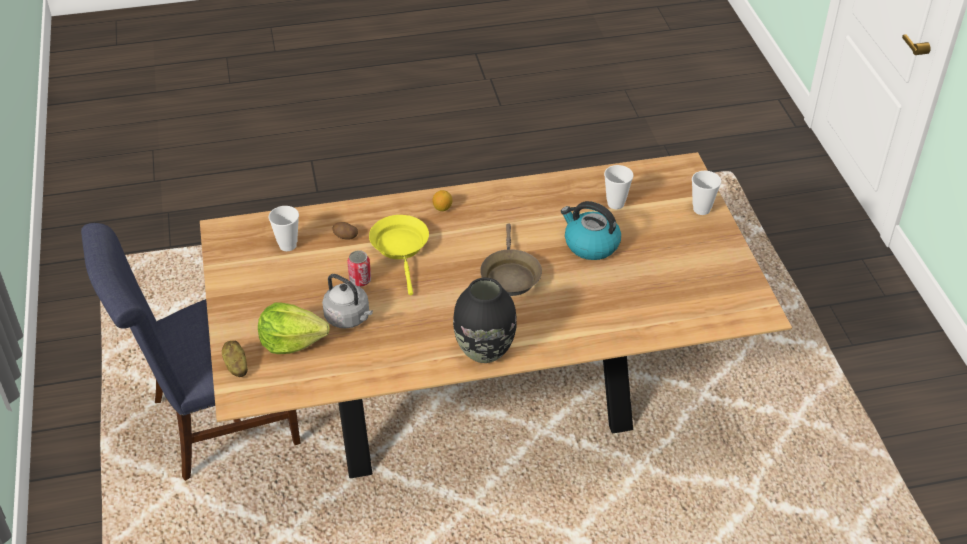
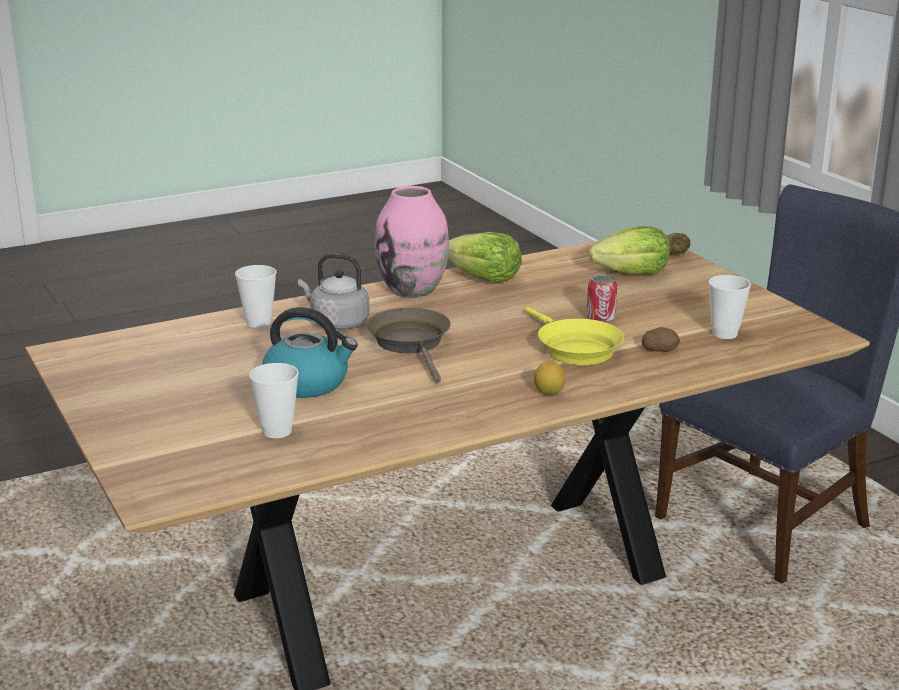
camera: 165 degrees right, 20 degrees down
grey kettle [322,274,373,328] -> grey kettle moved to [298,254,370,330]
black vase [453,278,517,363] -> pink vase [375,186,449,298]
cup [692,171,721,215] -> cup moved to [235,265,277,328]
none -> lettuce [448,232,522,283]

